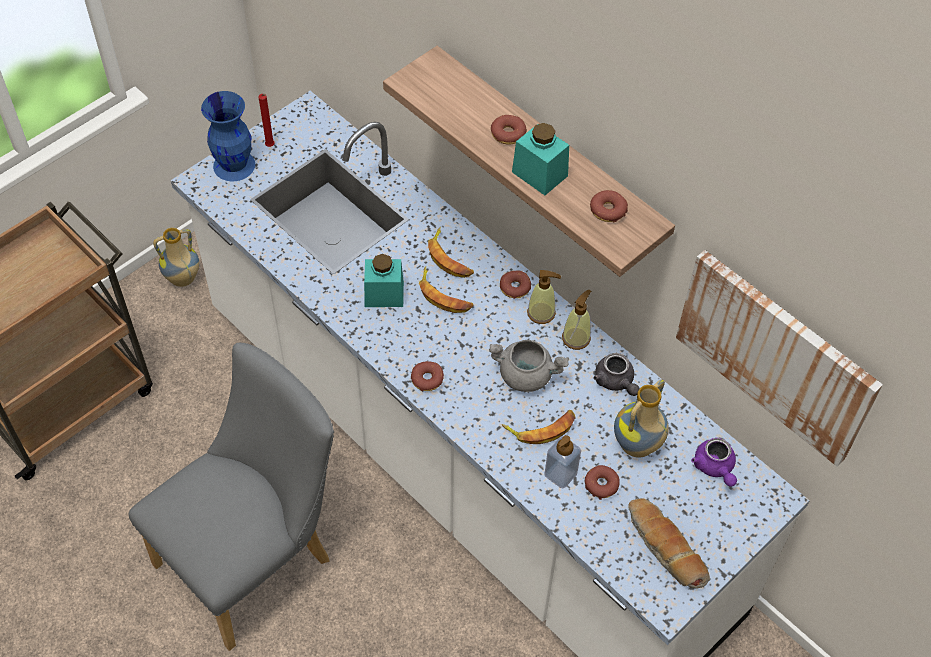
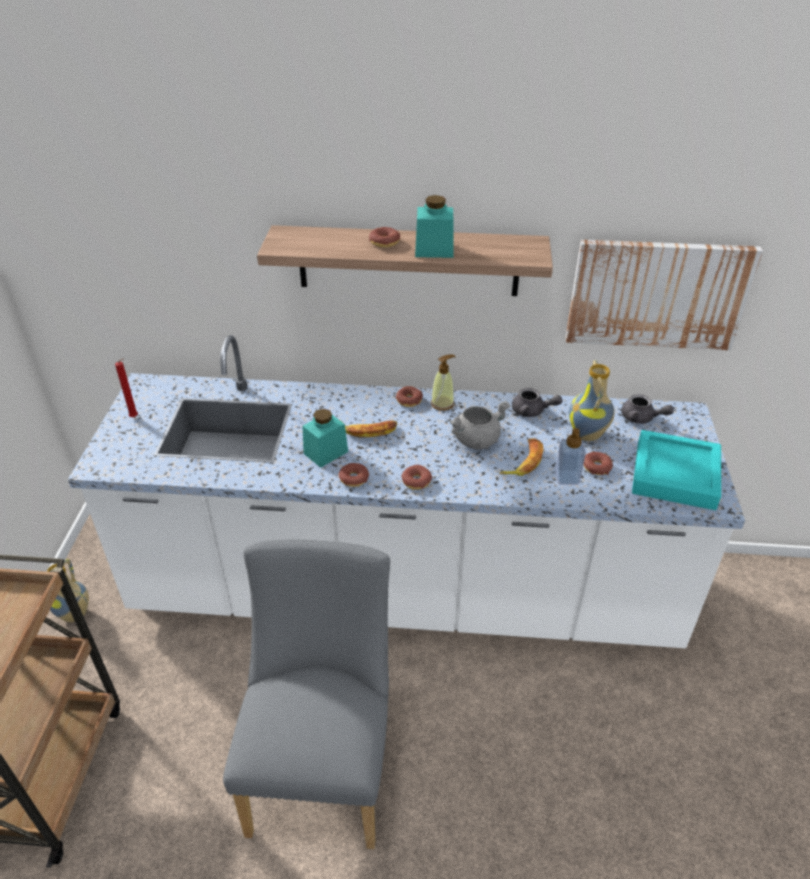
camera: 40 degrees left, 15 degrees down
blue vase [201,91,255,181] -> none
banana [428,227,474,278] -> none
soap dispenser [562,289,591,350] -> none
donut [590,190,628,222] -> donut moved to [339,463,369,487]
bread [628,498,710,588] -> turquoise tray [632,430,721,510]
purple teapot [691,438,737,487] -> grey teapot [621,394,674,424]

